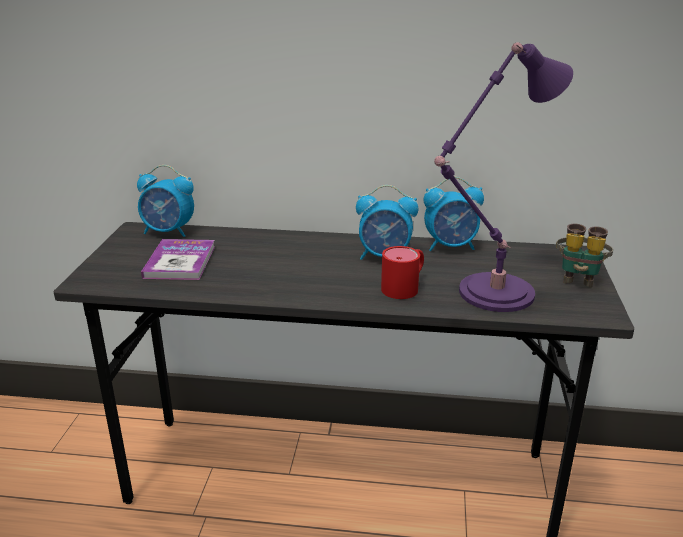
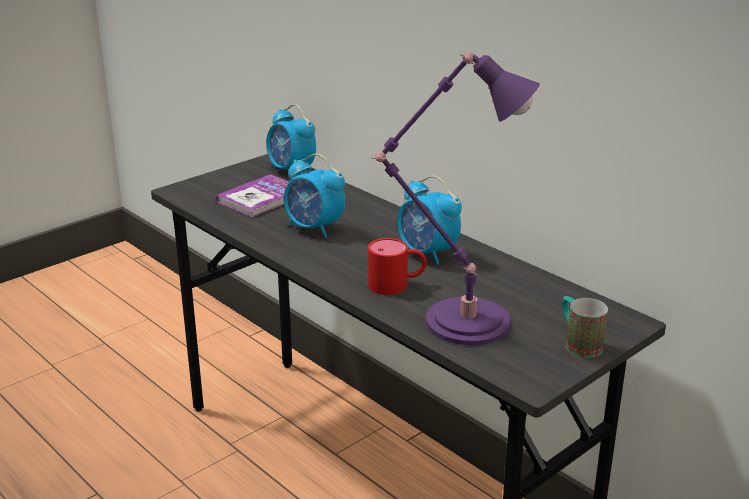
camera: 40 degrees right, 0 degrees up
alarm clock [423,177,484,251] -> alarm clock moved to [284,154,345,238]
binoculars [556,224,613,288] -> mug [562,296,608,358]

